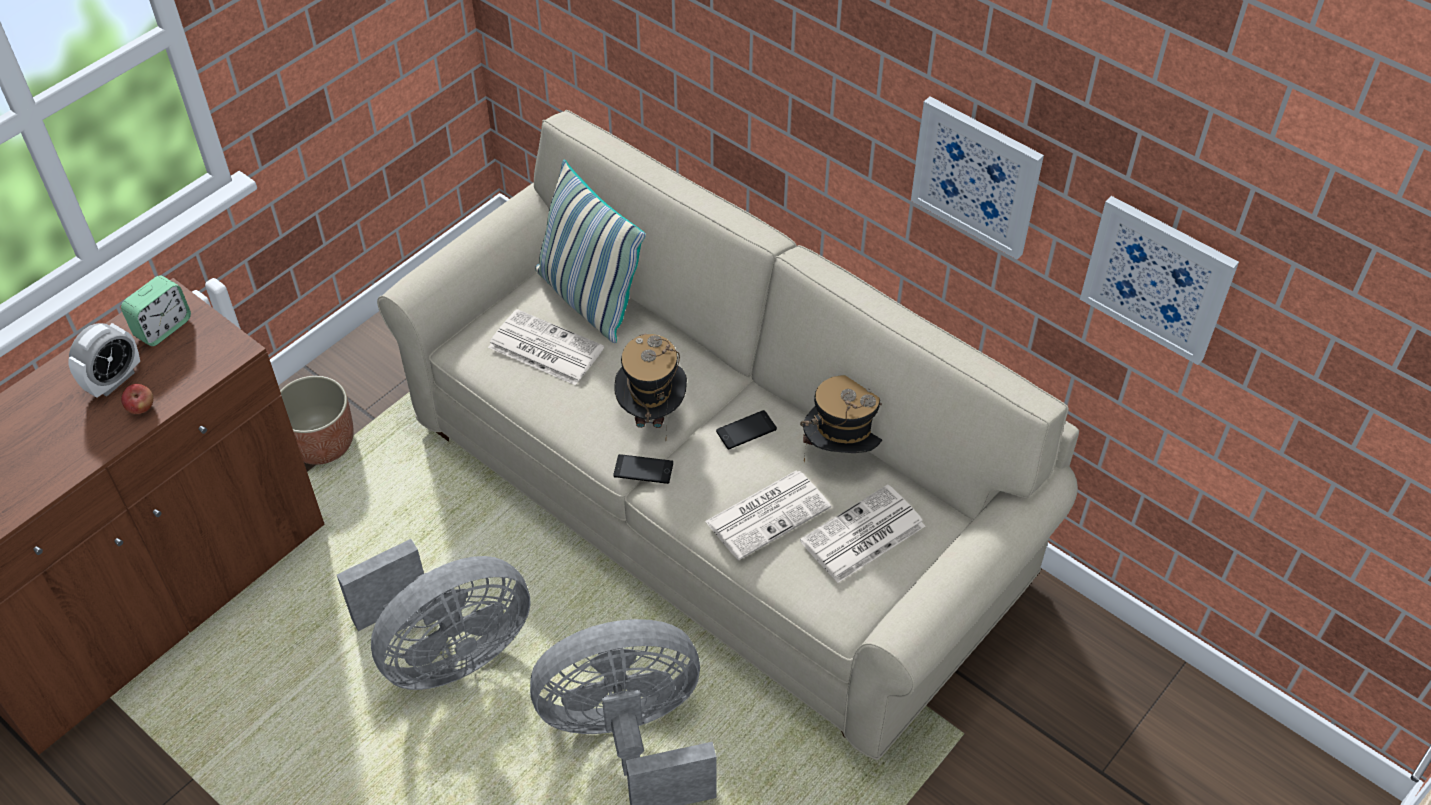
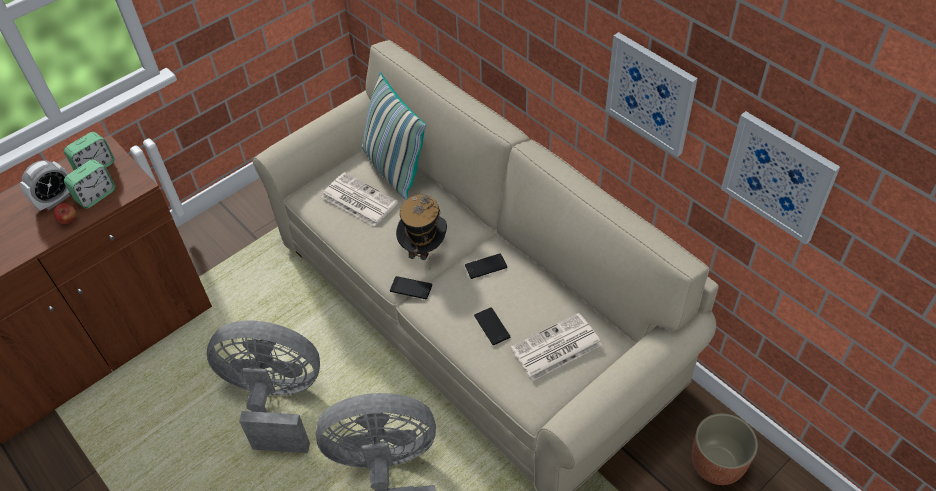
camera: 10 degrees right, 0 degrees up
planter [280,376,354,465] -> planter moved to [692,413,758,485]
grey fan [337,539,530,690] -> grey fan turned 150 degrees counterclockwise [207,321,320,453]
newspaper [705,471,831,560] -> phone [474,307,510,345]
hat [800,375,882,462] -> none
none -> alarm clock [64,159,115,208]

